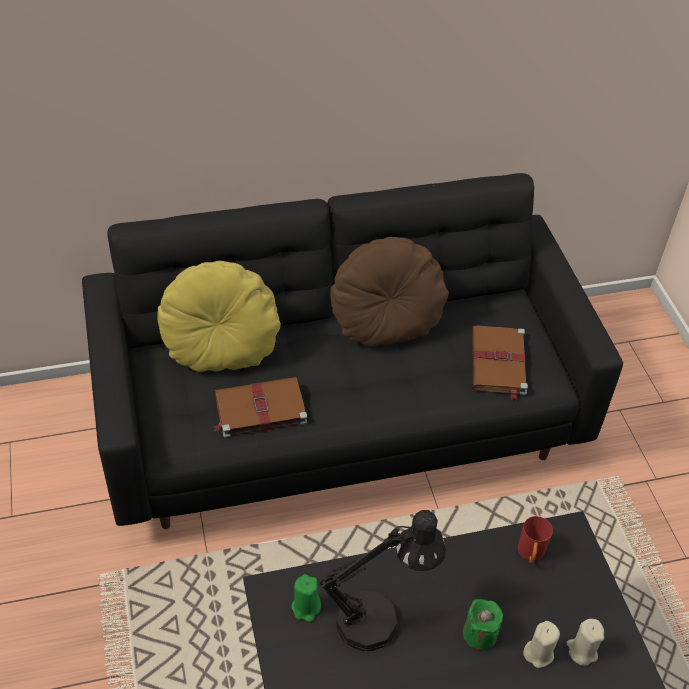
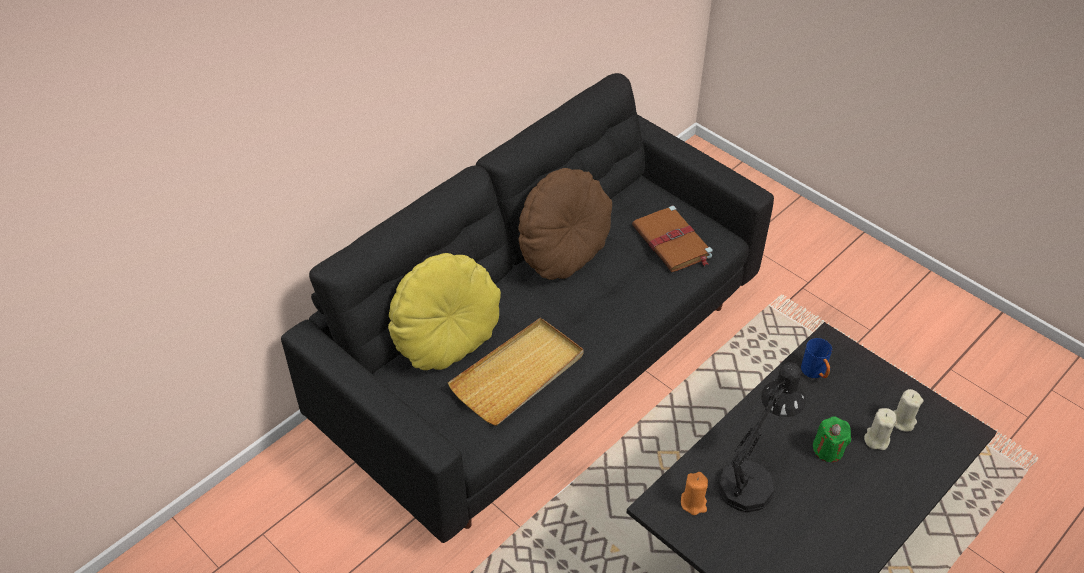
camera: 30 degrees left, 0 degrees up
brown book [213,377,307,438] -> beige tray [448,318,584,426]
green candle [291,574,321,622] -> orange candle [681,472,708,515]
red mug [518,516,553,564] -> blue mug [801,338,832,378]

